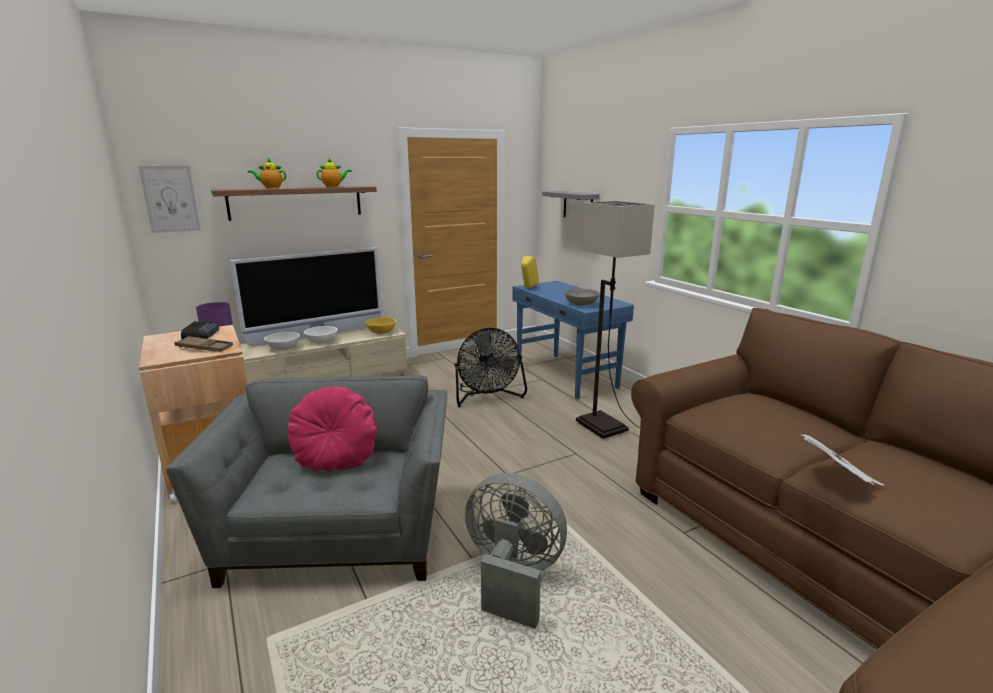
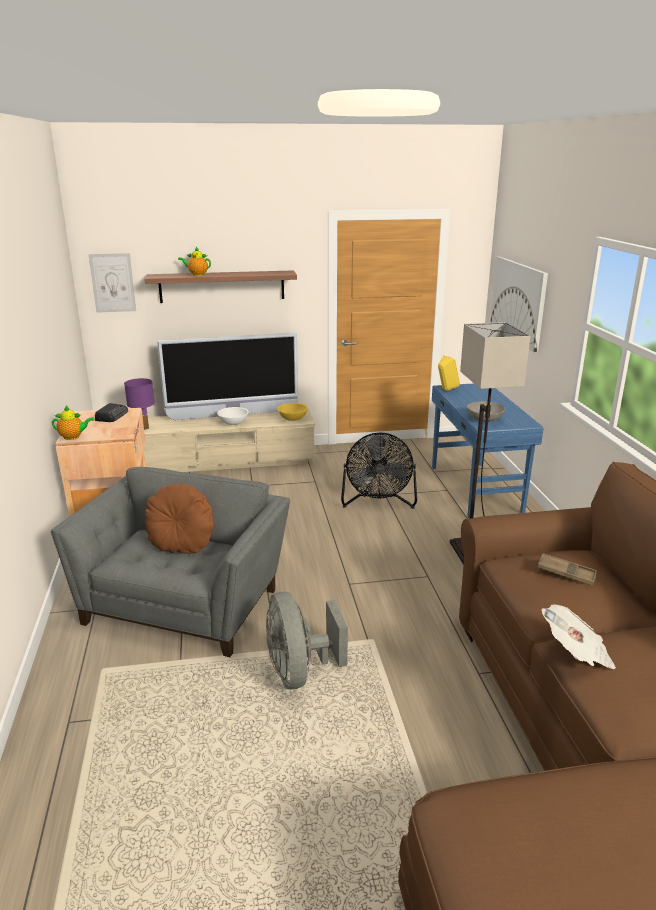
camera: 20 degrees right, 5 degrees up
brown tray [174,336,233,352] -> brown tray moved to [537,553,597,586]
white bowl [264,332,300,350] -> none
pink pillow [287,386,377,471] -> brown pillow [145,484,214,554]
teapot [317,158,352,187] -> teapot moved to [52,406,95,440]
grey fan [465,473,567,629] -> grey fan turned 150 degrees counterclockwise [266,592,348,689]
grey shelf [542,191,600,217] -> picture [490,257,548,352]

